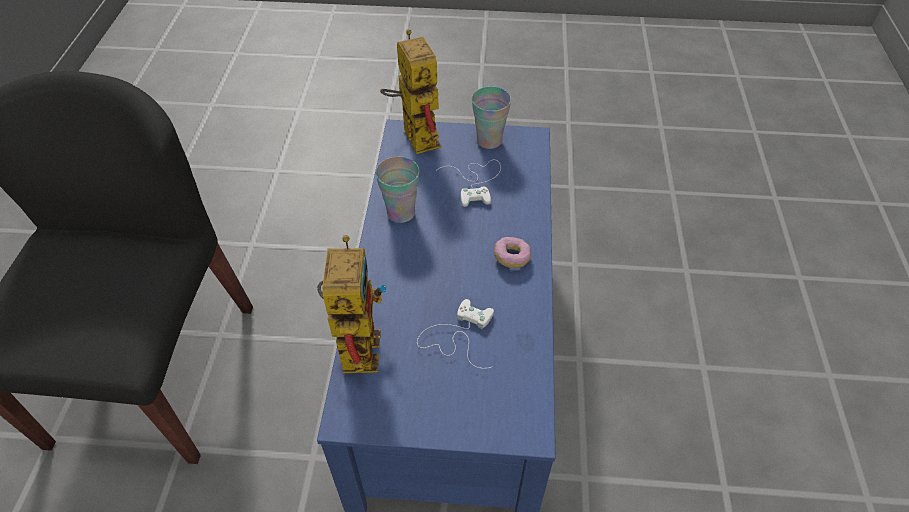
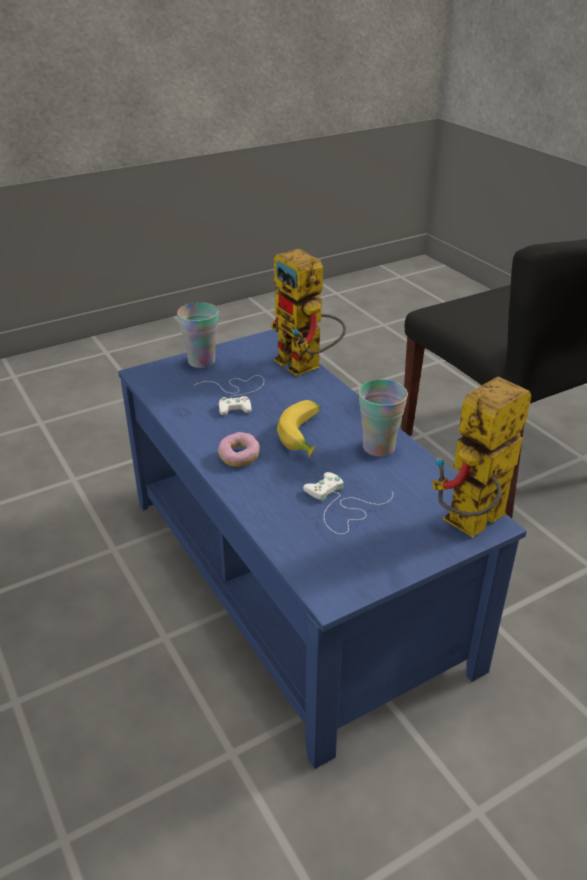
camera: 145 degrees right, 15 degrees down
toy robot [380,29,441,154] -> toy robot turned 105 degrees clockwise [432,377,531,537]
cup [472,87,511,149] -> cup moved to [177,302,218,368]
none -> banana [277,400,321,458]

